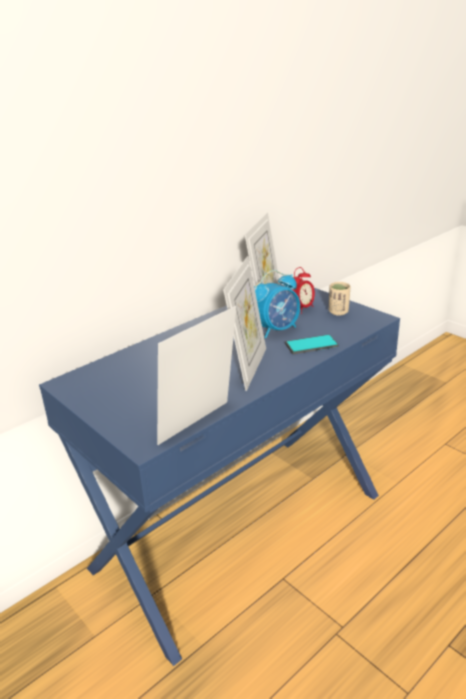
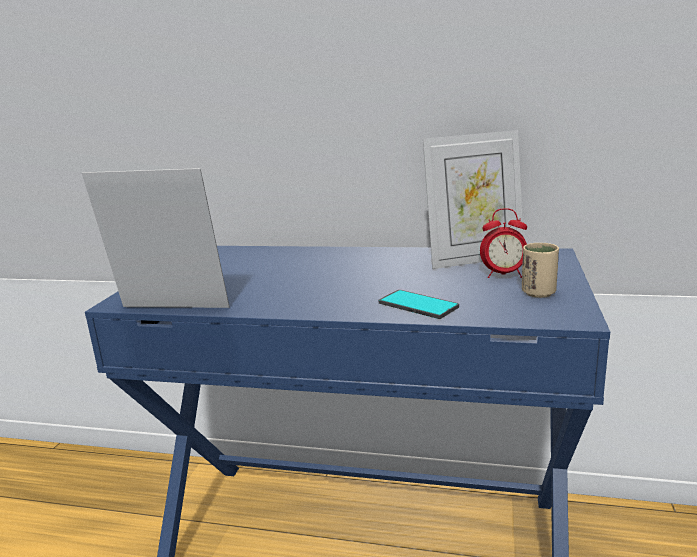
camera: 55 degrees right, 10 degrees down
picture frame [223,256,266,391] -> none
alarm clock [254,270,300,338] -> none

